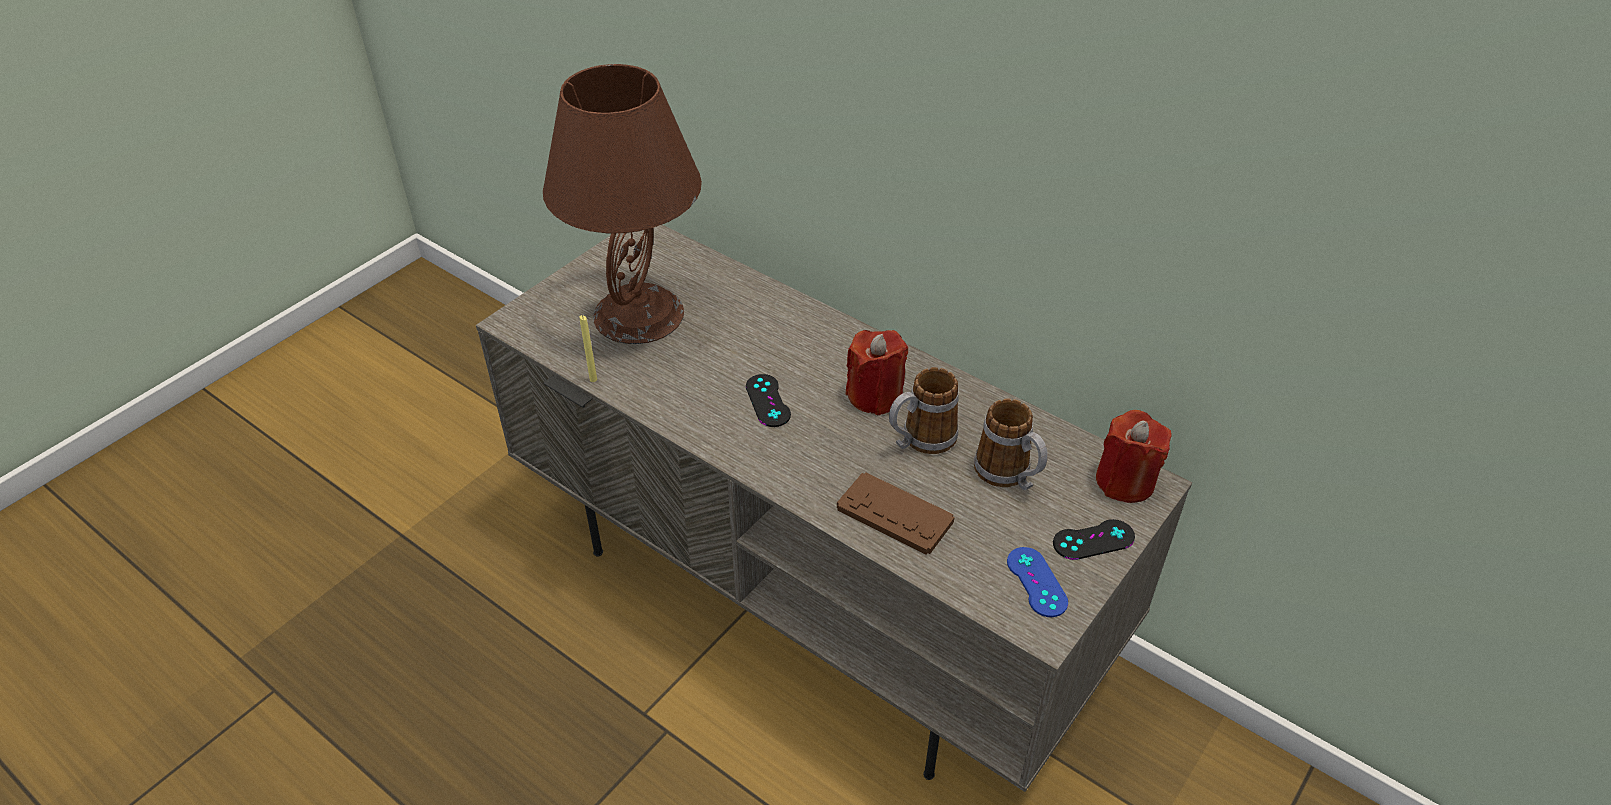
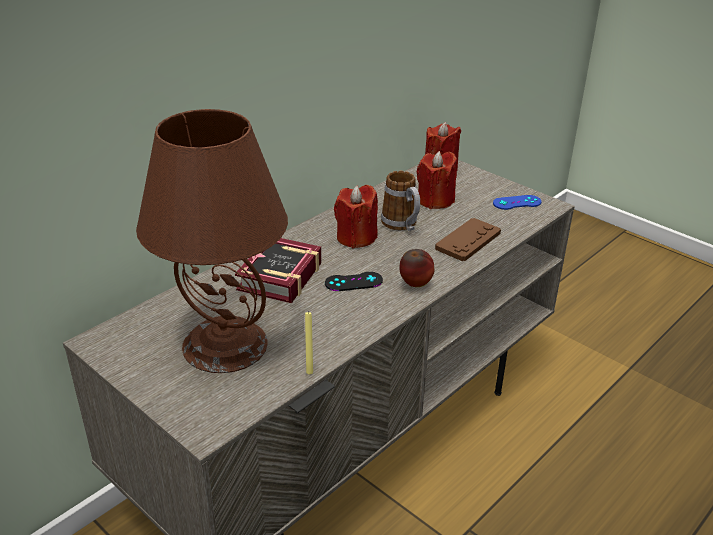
camera: 85 degrees left, 10 degrees down
mug [974,399,1048,490] -> red candle [417,151,457,209]
black game controller [1053,519,1135,560] -> none
none -> book [235,238,321,303]
none -> apple [399,249,434,287]

